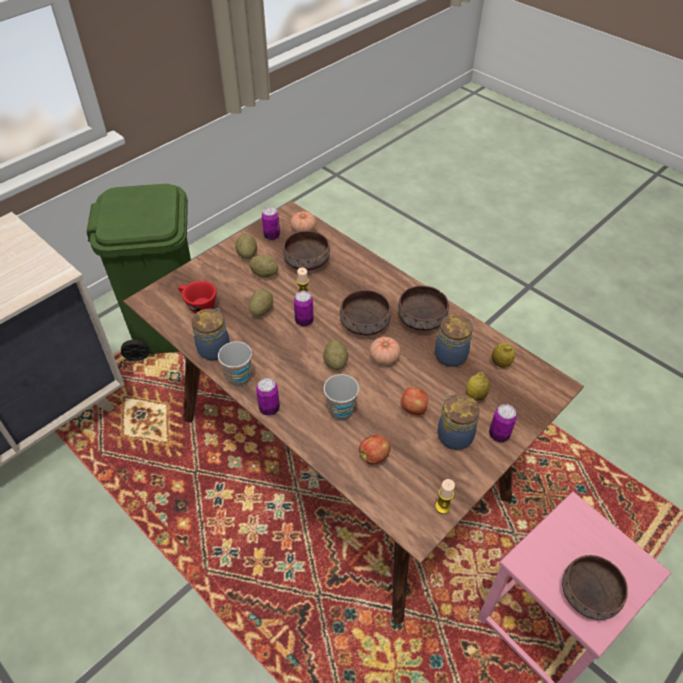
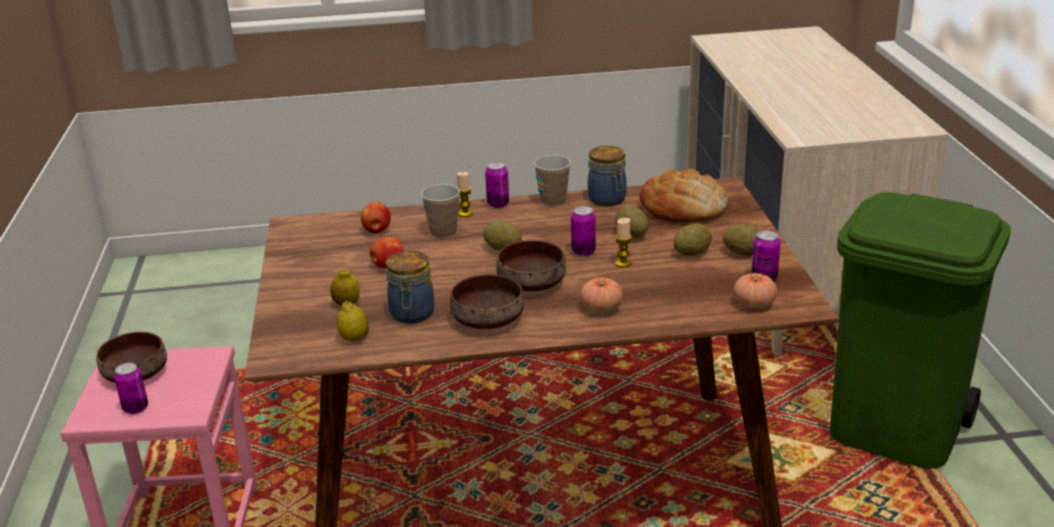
camera: 130 degrees right, 20 degrees down
red cup [178,281,216,313] -> bread [639,169,728,222]
brown bowl [283,231,330,270] -> none
tomato [370,337,401,365] -> tomato moved to [580,278,623,313]
candle [435,479,455,514] -> candle moved to [457,172,473,217]
jar [437,394,480,450] -> none
can [489,404,517,442] -> can moved to [114,363,148,414]

